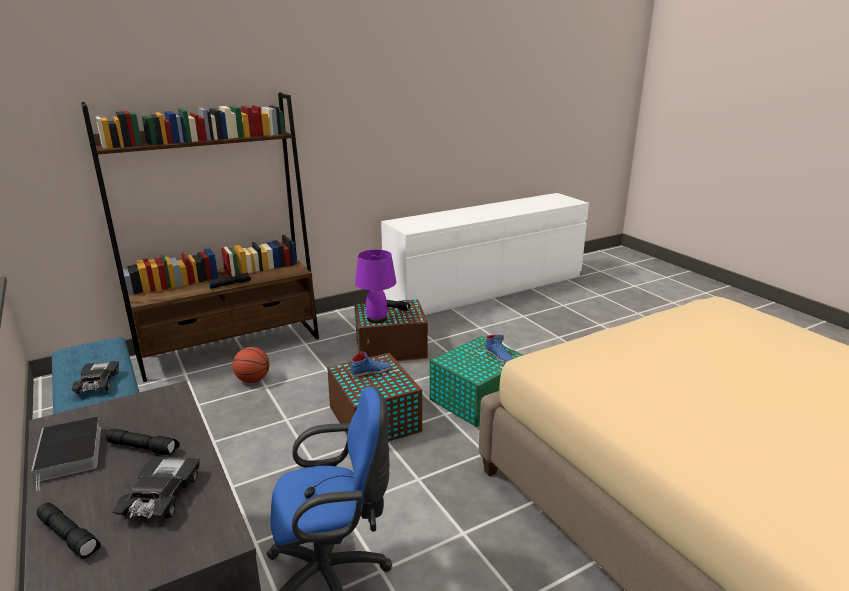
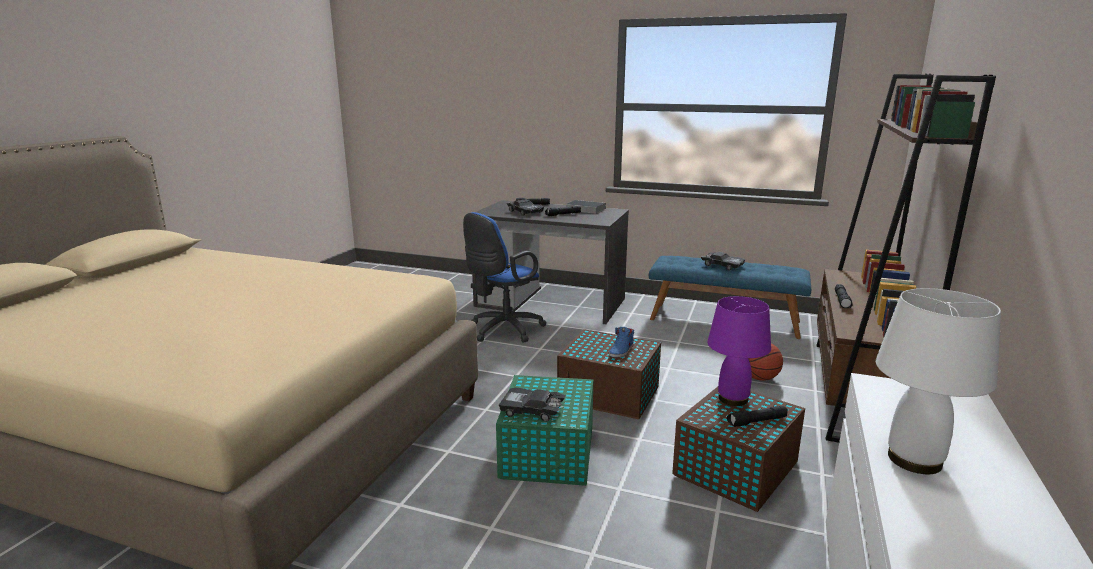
camera: 140 degrees right, 5 degrees down
blue shoe [485,335,513,363] -> black toy car [499,388,566,422]
none -> white table lamp [876,288,1001,474]

